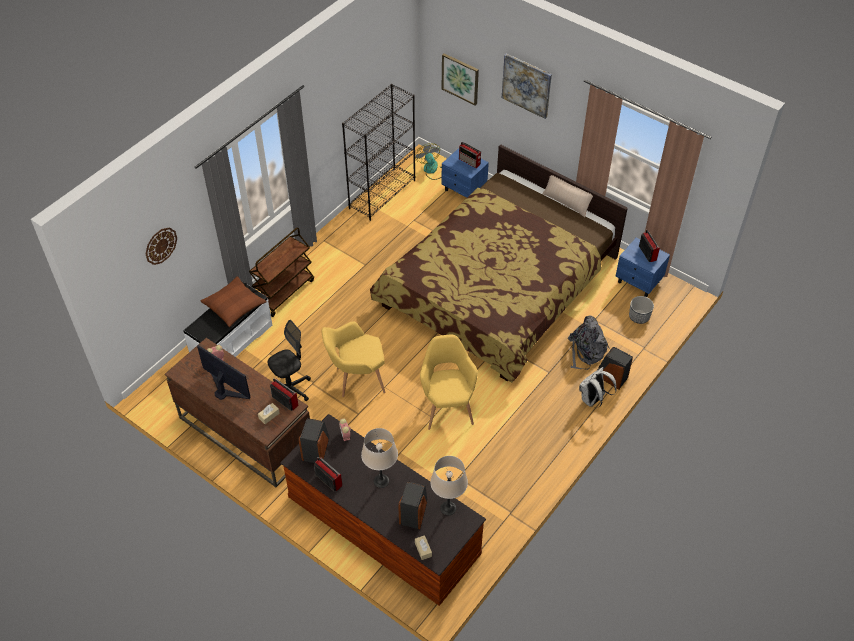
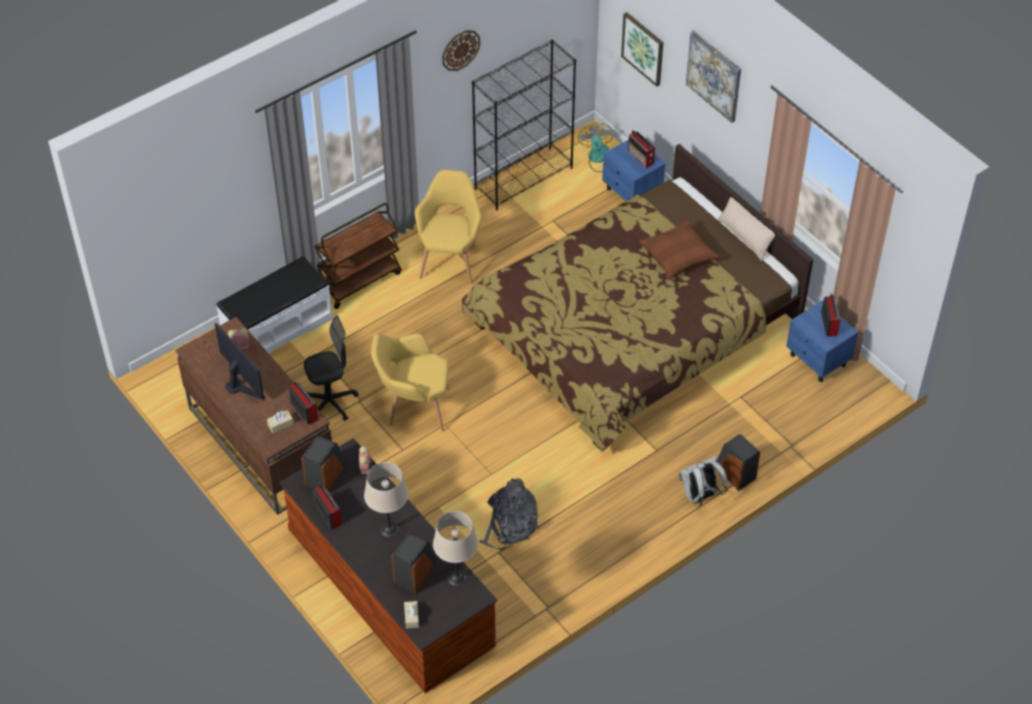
camera: 15 degrees right, 0 degrees up
wall clock [146,227,177,265] -> wall clock moved to [442,30,480,71]
brown pillow [201,276,267,327] -> brown pillow moved to [639,220,720,279]
yellow armchair [420,335,478,430] -> yellow armchair moved to [415,170,481,284]
grey backpack [567,315,610,370] -> grey backpack moved to [479,478,539,550]
planter [629,296,654,324] -> none

